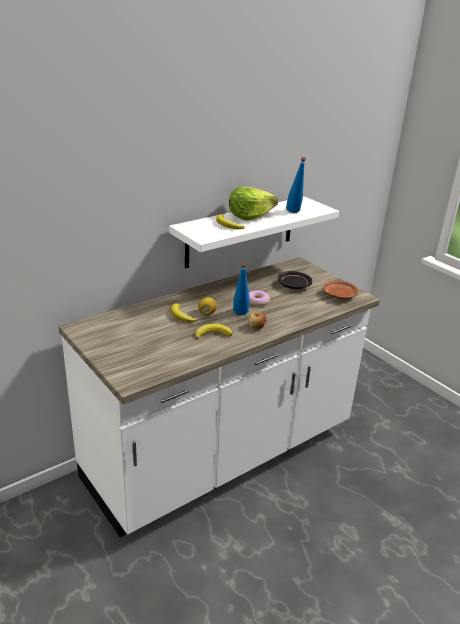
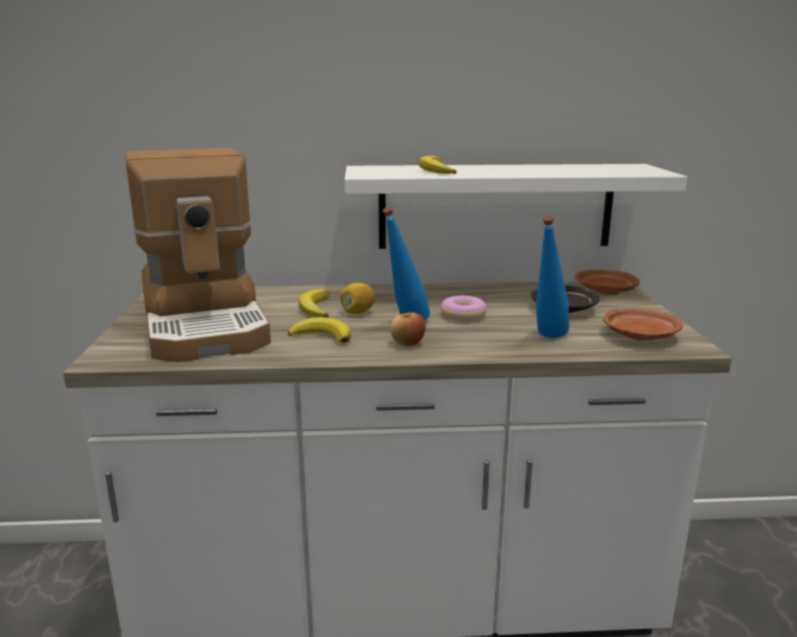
camera: 35 degrees right, 10 degrees down
lettuce [229,187,278,220] -> none
blue bottle [286,157,306,213] -> blue bottle moved to [536,215,569,338]
none -> coffee machine [126,148,271,362]
none -> brown plate [575,270,640,295]

